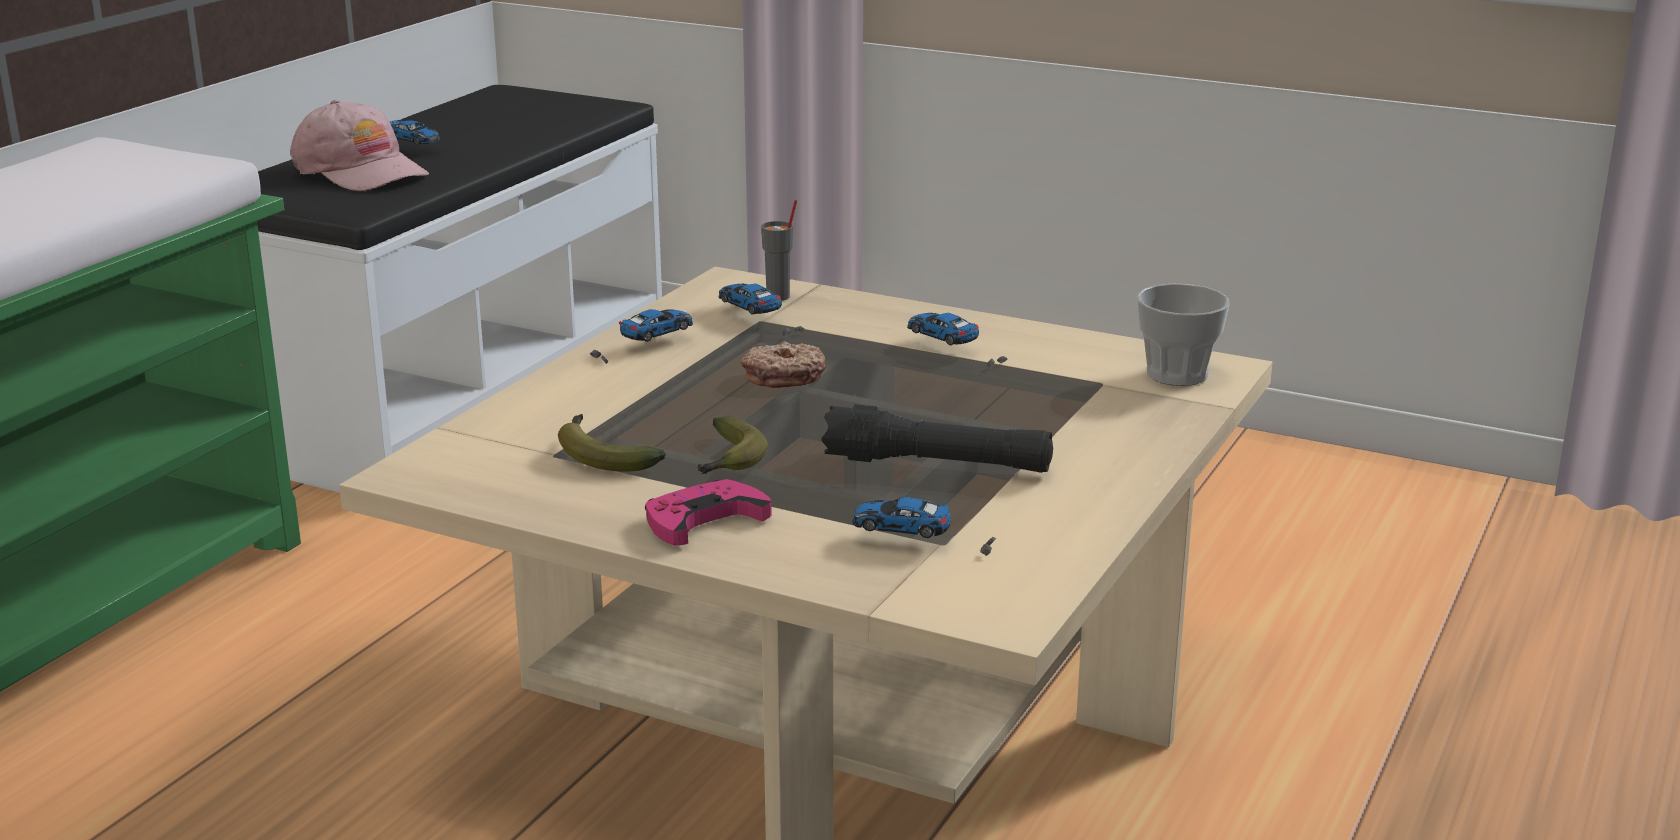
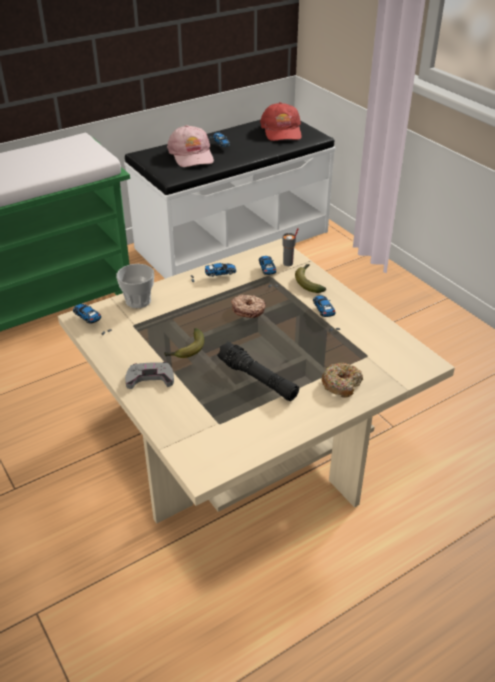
camera: 30 degrees right, 15 degrees up
banana [558,414,666,472] -> banana moved to [295,264,326,293]
pink game controller [645,479,772,545] -> grey game controller [125,362,174,389]
toy car [852,497,996,556] -> toy car moved to [73,304,112,335]
cup [1137,283,1230,386] -> cup moved to [116,264,154,308]
none -> red cap [260,102,302,141]
none -> donut [321,363,363,398]

